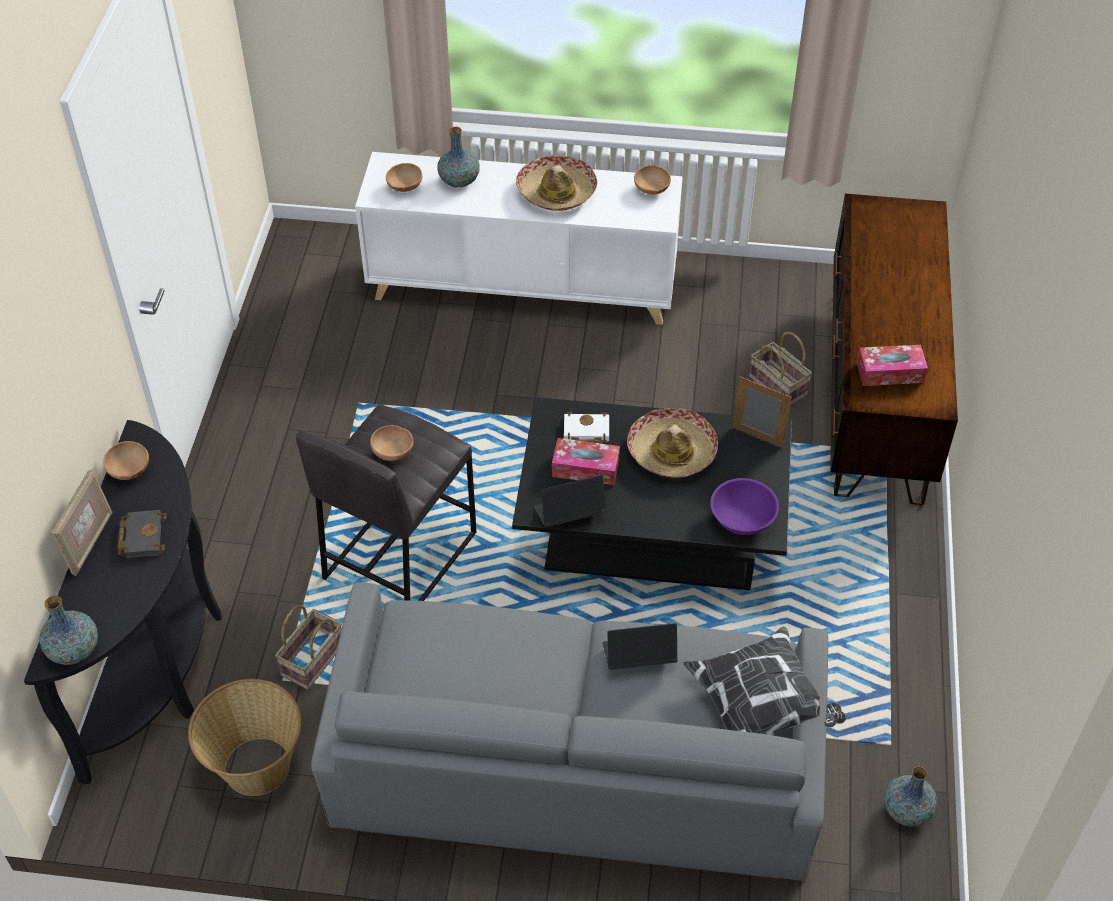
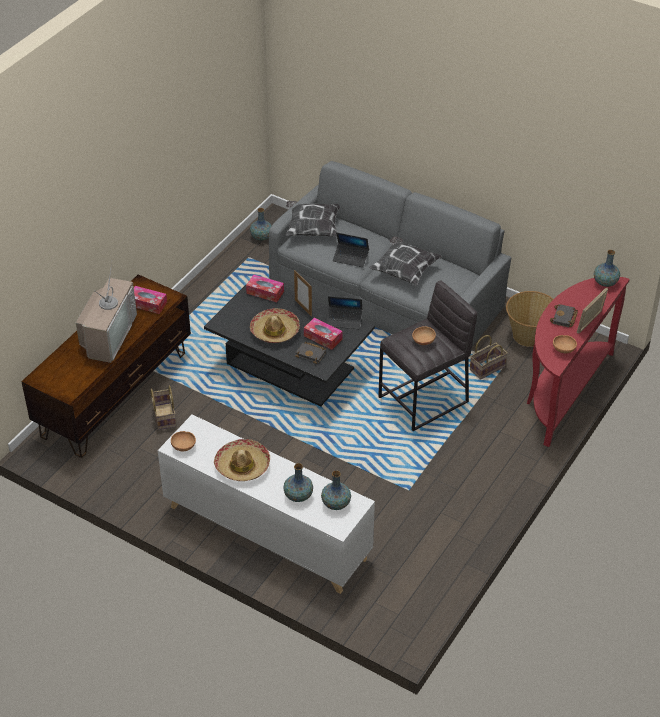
camera: 155 degrees left, 5 degrees down
black console table [24,420,222,784] -> red console table [527,277,630,447]
brown bowl [386,163,422,192] -> vase [321,470,351,510]
white book [564,412,609,444] -> black book [295,342,326,364]
purple bowl [710,478,779,535] -> tissue box [246,274,284,302]
picture frame [733,376,791,447] -> picture frame moved to [294,270,312,317]
none -> television [76,263,137,363]
none -> pillow [369,236,442,286]

